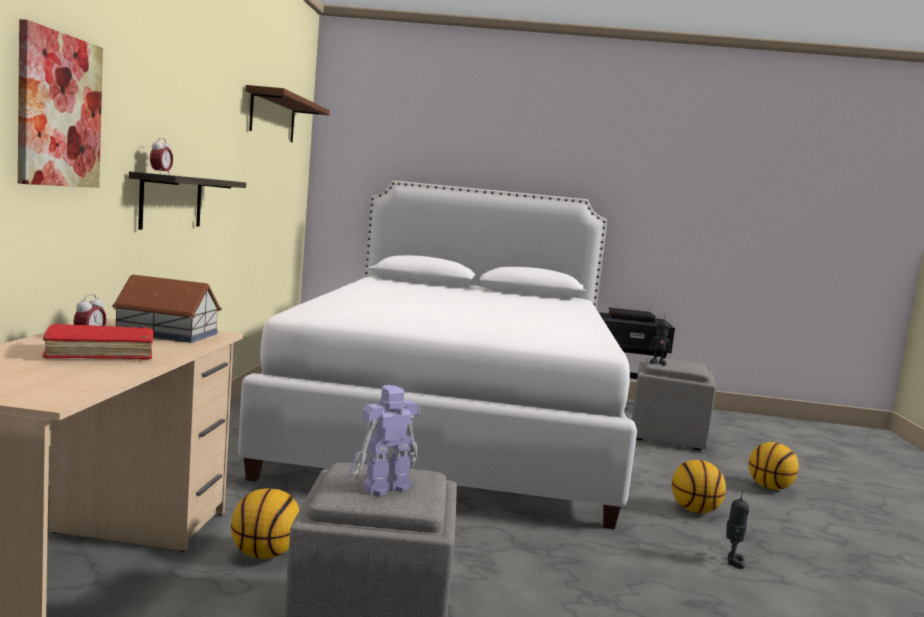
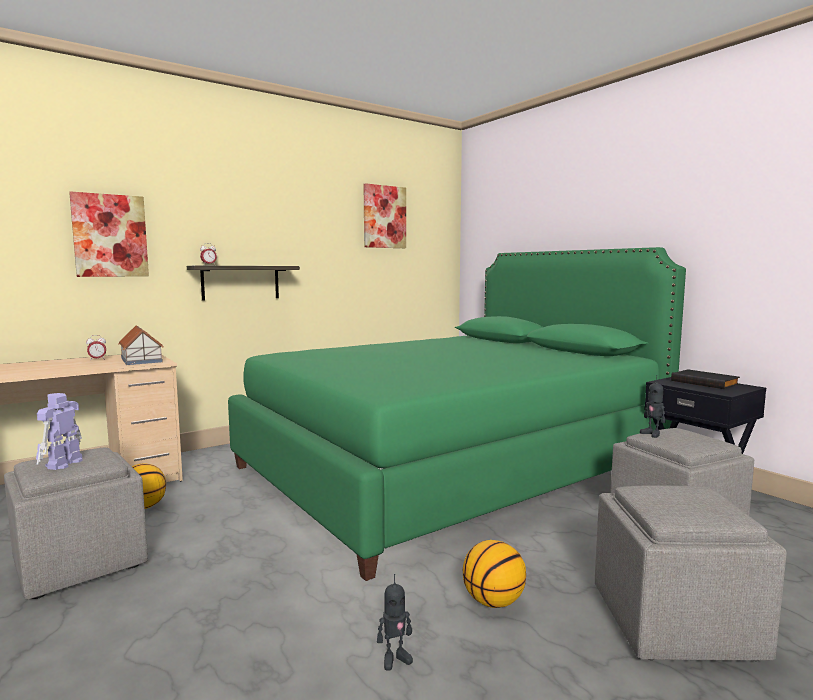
camera: 50 degrees right, 0 degrees up
red book [42,323,153,360] -> none
white bed [238,181,637,530] -> green bed [228,247,686,581]
brown shelf [245,85,330,142] -> picture [364,183,406,248]
toy robot [349,385,420,496] -> toy robot turned 90 degrees counterclockwise [36,393,83,470]
basketball [748,442,799,490] -> grey ottoman [595,485,787,661]

